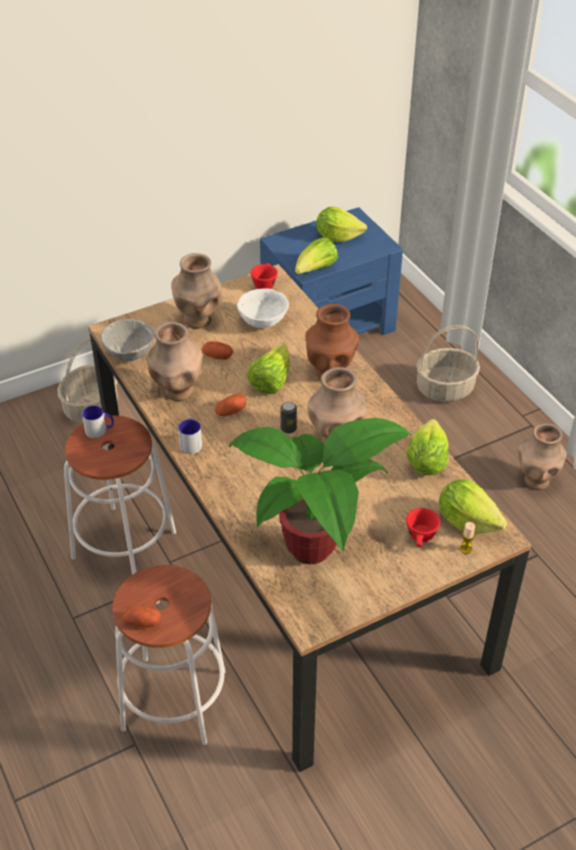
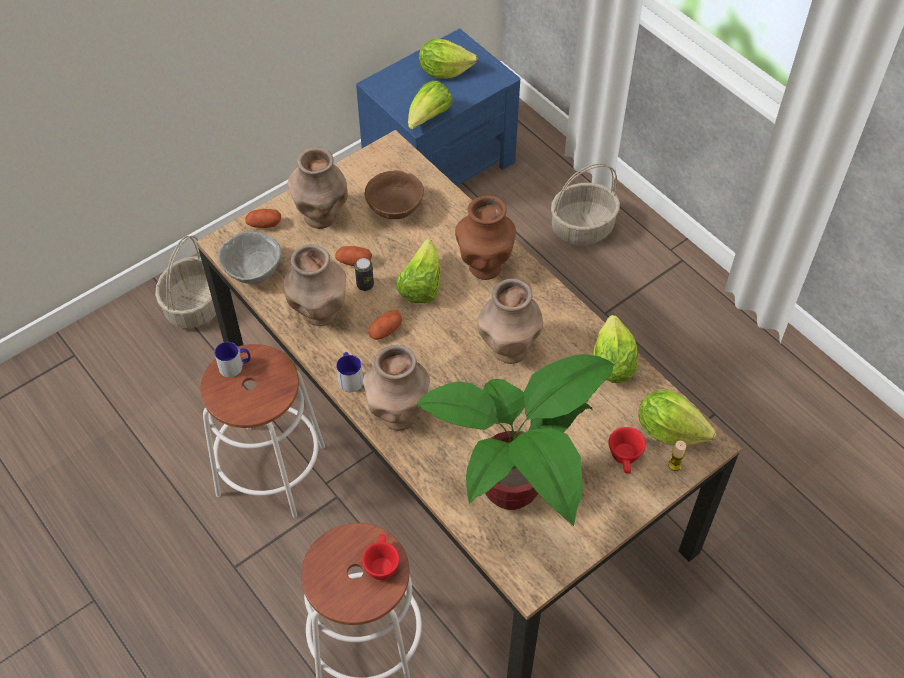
camera: 10 degrees left, 10 degrees up
potato [123,606,161,628] -> potato moved to [245,209,281,228]
white bowl [237,288,289,328] -> brown bowl [364,170,424,219]
red cup [251,263,278,289] -> red cup moved to [362,534,400,580]
can [281,401,297,434] -> can moved to [355,258,374,291]
brown vase [518,423,566,490] -> brown vase moved to [363,345,430,431]

